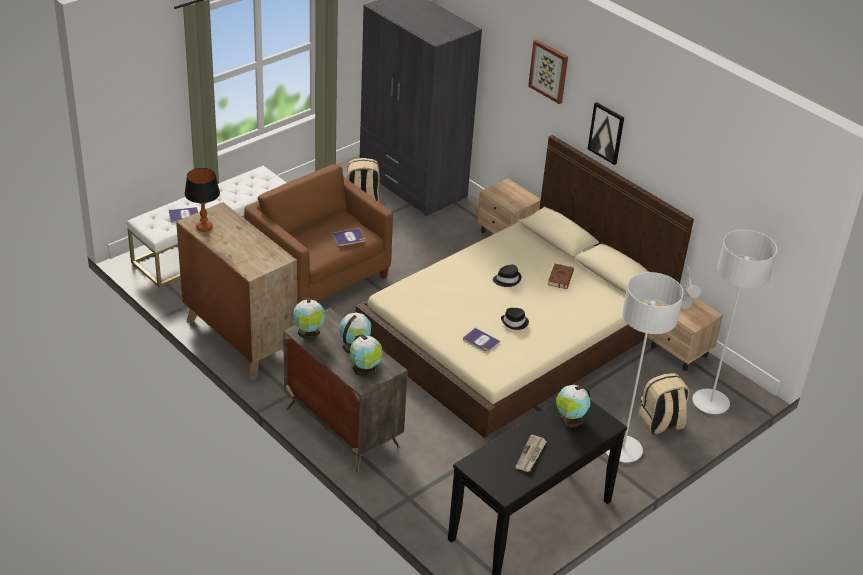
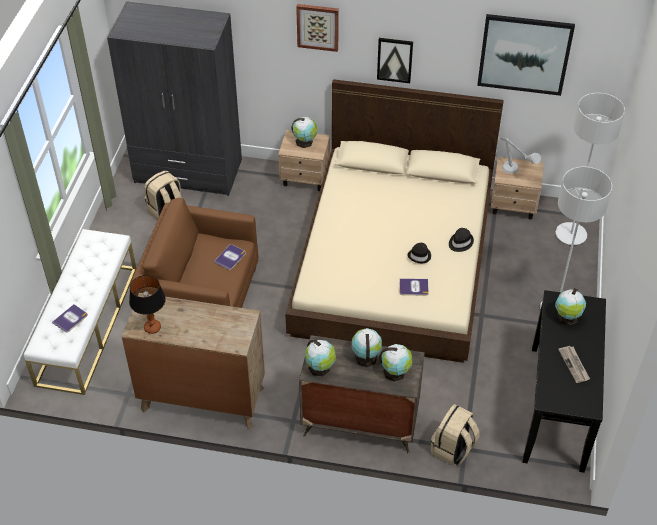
camera: 35 degrees left, 10 degrees up
black hat [493,265,521,287] -> black hat moved to [449,228,474,252]
brown book [548,264,574,289] -> none
beige backpack [638,373,690,434] -> beige backpack moved to [431,404,480,465]
none -> globe [291,117,317,148]
none -> picture [477,14,575,96]

